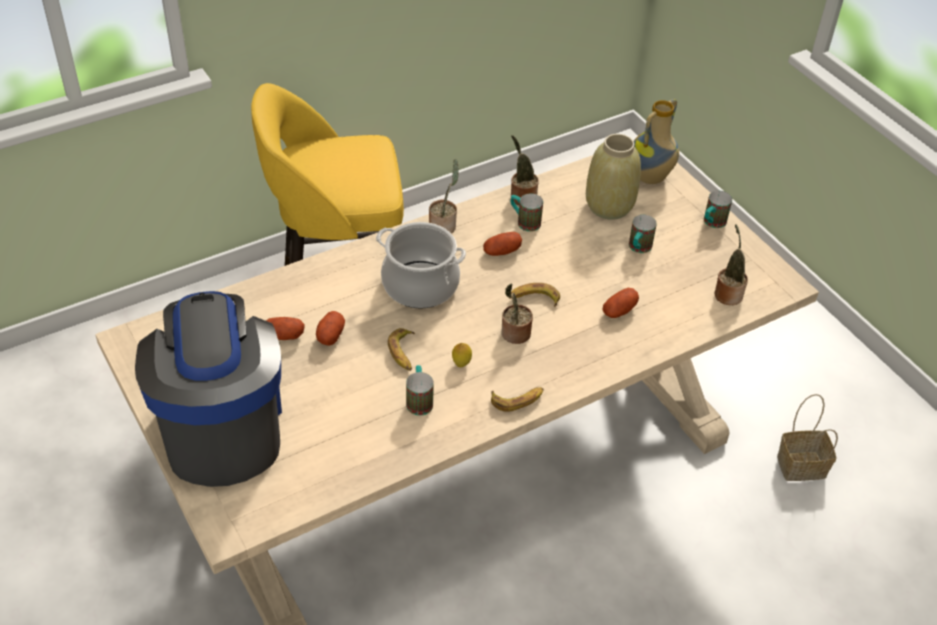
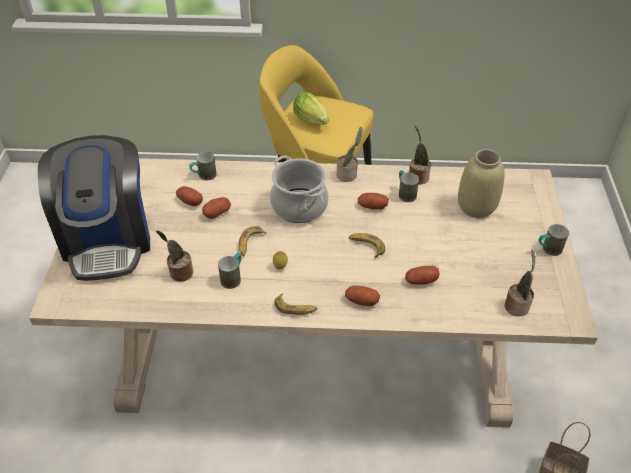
camera: 35 degrees right, 0 degrees up
coffee machine [135,291,282,487] -> coffee machine turned 150 degrees clockwise [38,135,150,281]
potted plant [501,284,533,344] -> potted plant moved to [156,230,193,282]
mug [629,215,657,253] -> mug moved to [189,152,217,180]
vase [634,99,679,184] -> none
none -> lettuce [293,92,329,125]
none -> potato [345,285,380,306]

